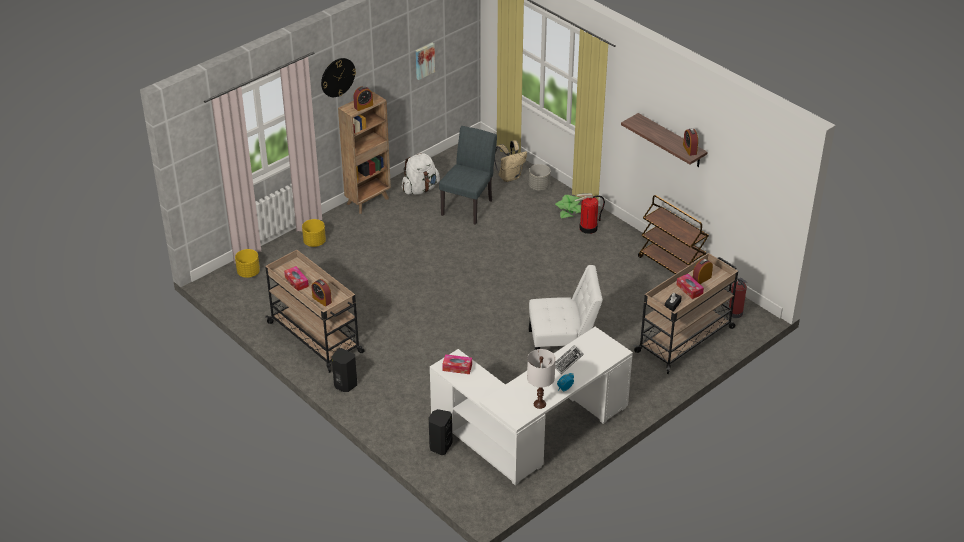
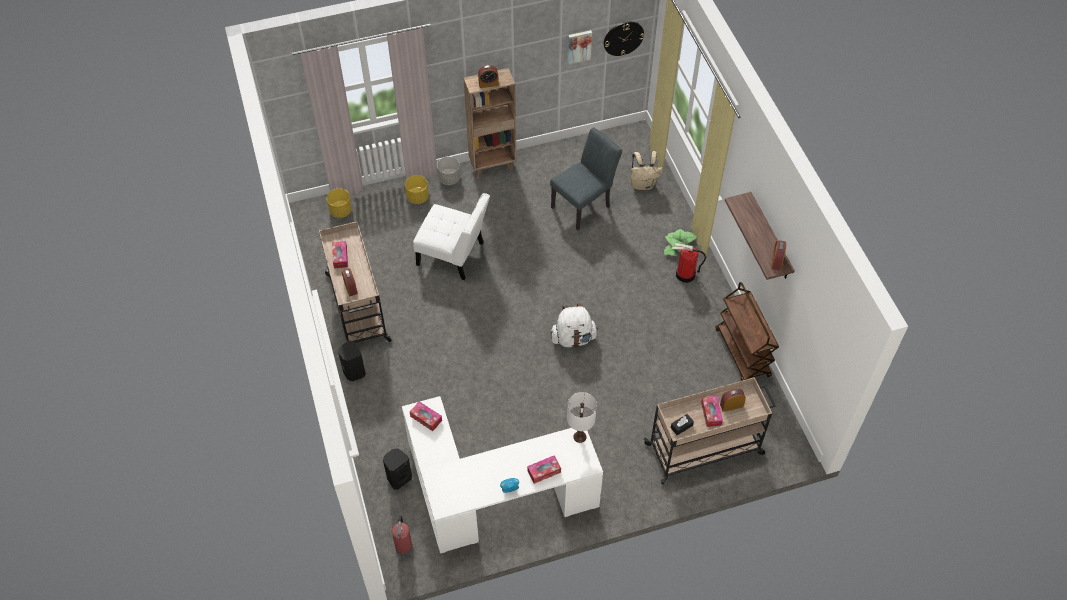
camera: 25 degrees right, 15 degrees up
wall clock [321,58,356,97] -> wall clock moved to [604,22,644,56]
white backpack [402,153,440,195] -> white backpack moved to [551,303,598,347]
white table lamp [527,349,556,409] -> white table lamp moved to [567,392,597,443]
grey planter [529,164,551,190] -> grey planter moved to [437,157,460,185]
white chair [529,265,603,350] -> white chair moved to [413,193,490,280]
keyboard [555,345,584,374] -> none
fire extinguisher [726,278,747,318] -> fire extinguisher moved to [392,516,413,556]
none -> tissue box [527,455,561,484]

